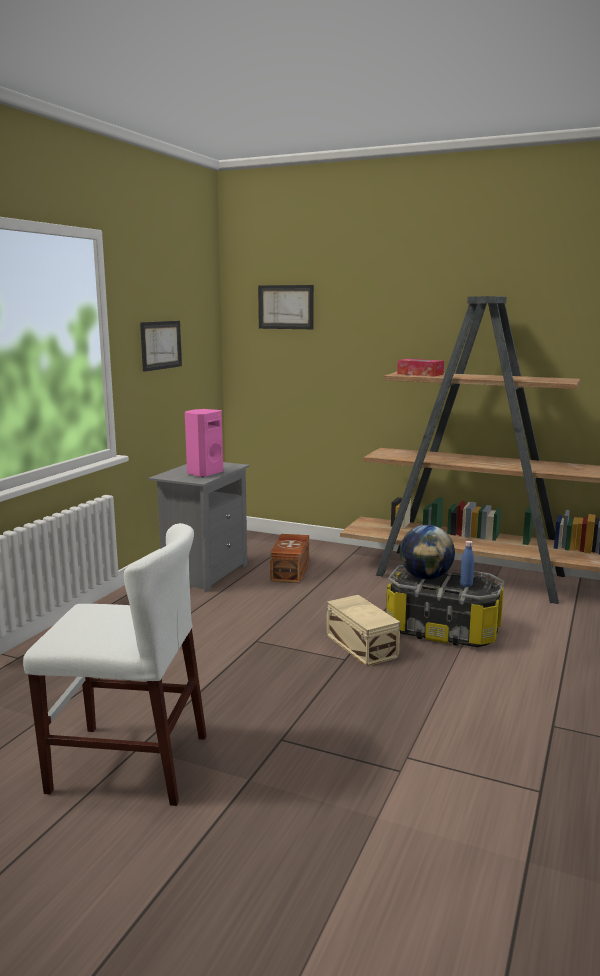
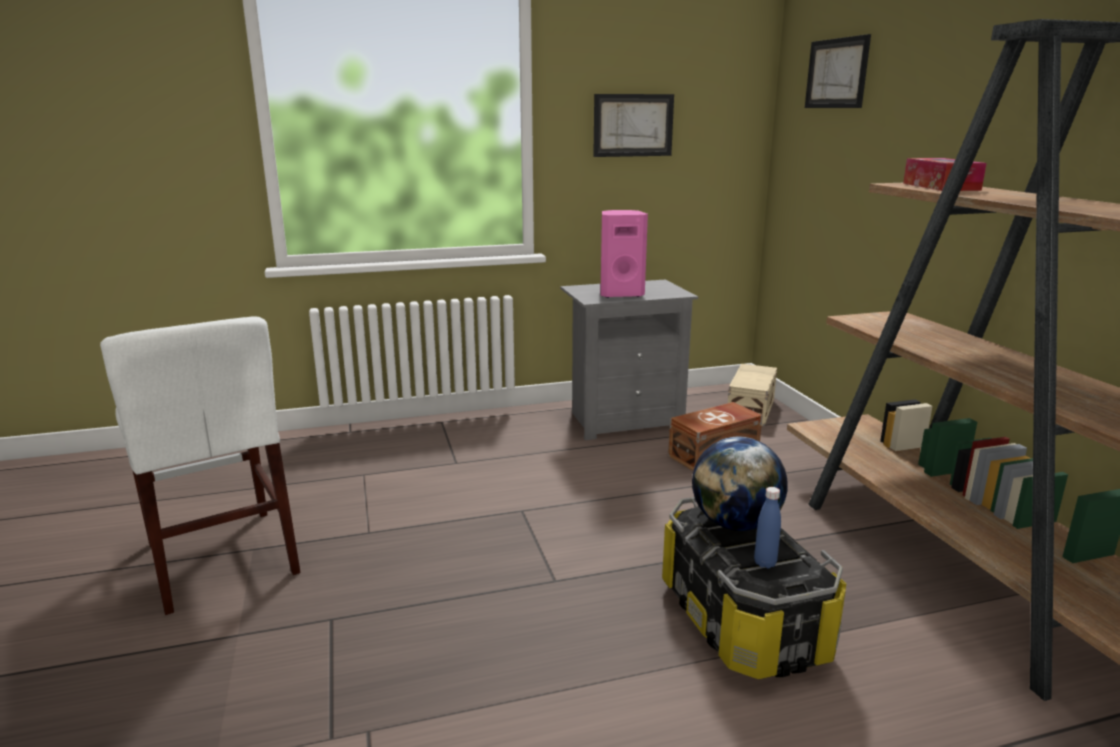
camera: 50 degrees right, 5 degrees up
beige storage box [327,595,400,667] -> beige storage box moved to [728,364,777,427]

